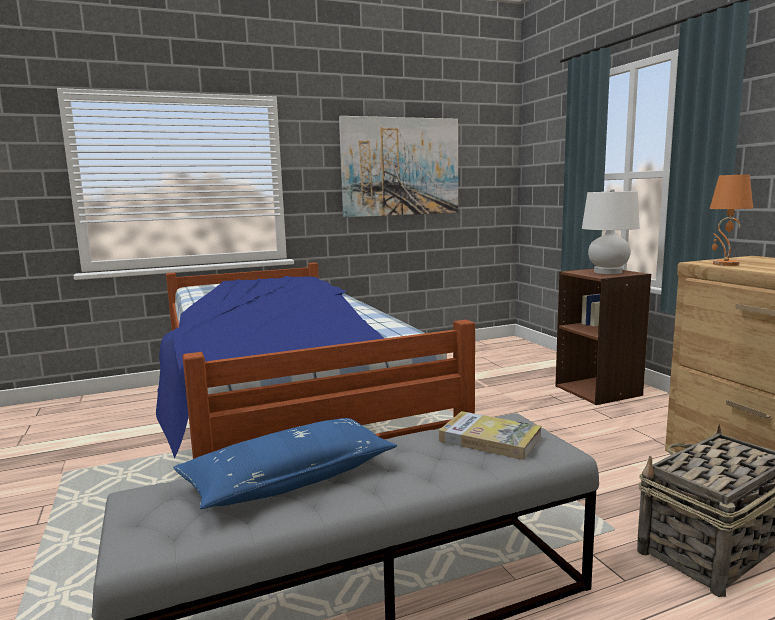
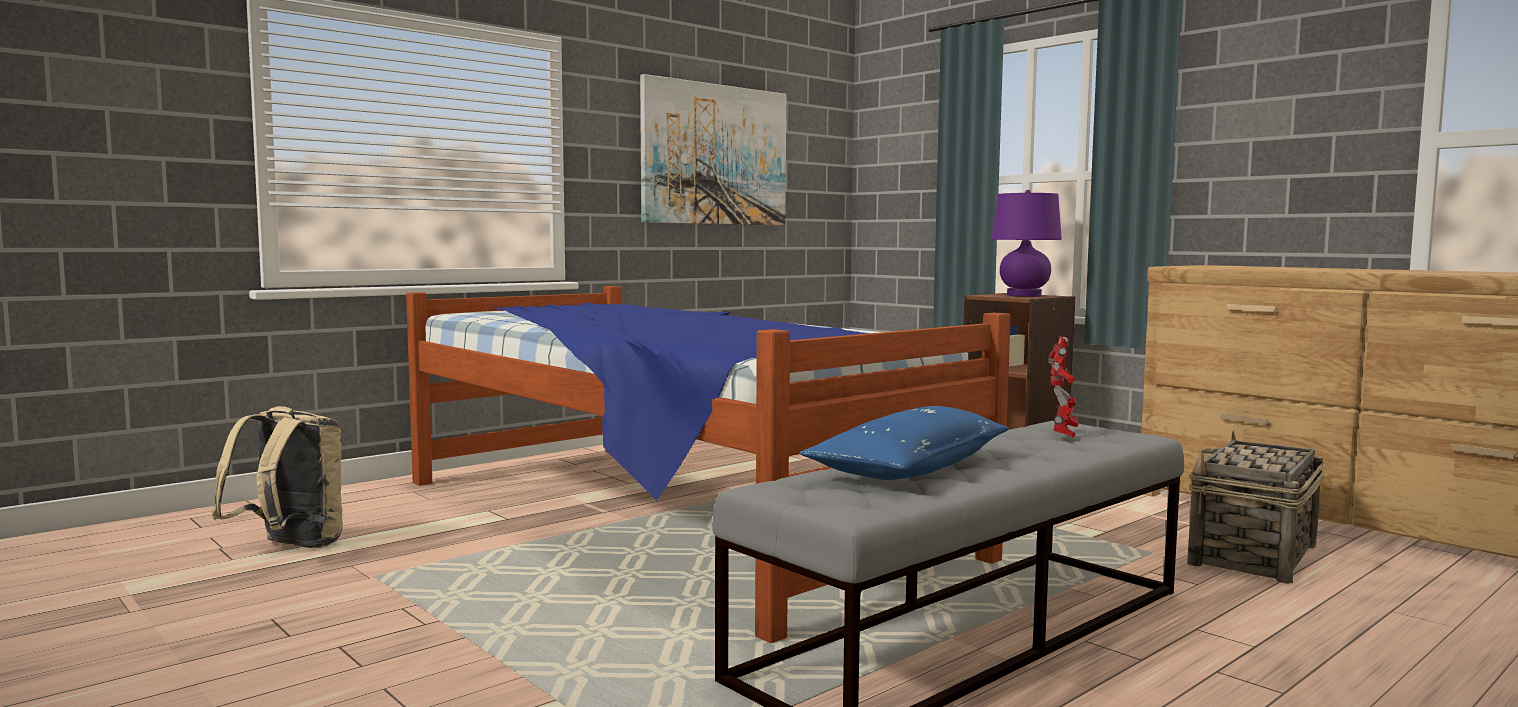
camera: 20 degrees left, 5 degrees down
book [439,411,541,460] -> toy robot [1048,336,1079,438]
white table lamp [582,188,640,274] -> purple table lamp [991,190,1062,297]
orange table lamp [710,174,753,266] -> none
none -> beige backpack [211,406,343,548]

